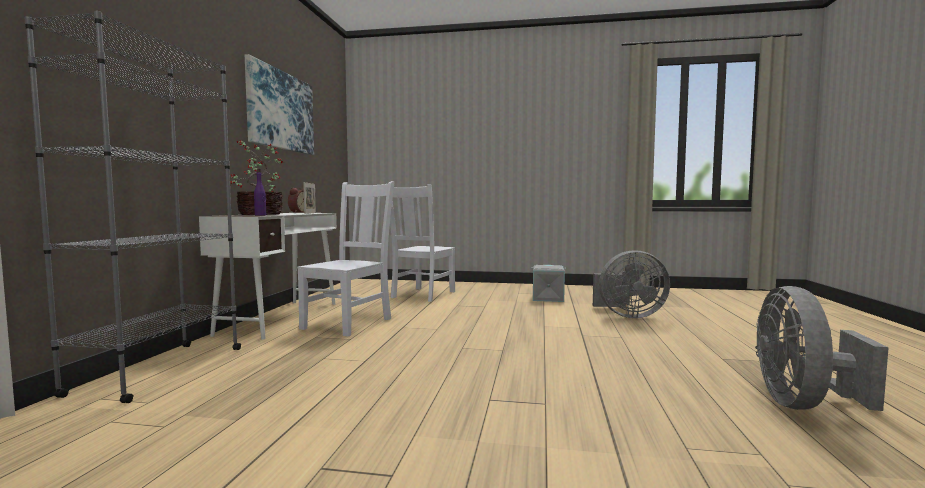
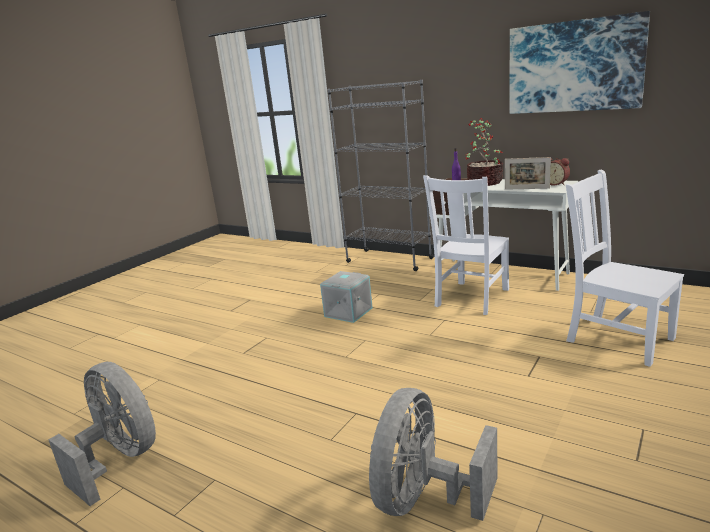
camera: 115 degrees right, 15 degrees up
white chair [297,181,394,337] -> white chair turned 75 degrees clockwise [423,175,509,315]
grey storage box [531,265,566,302] -> grey storage box moved to [320,271,373,323]

